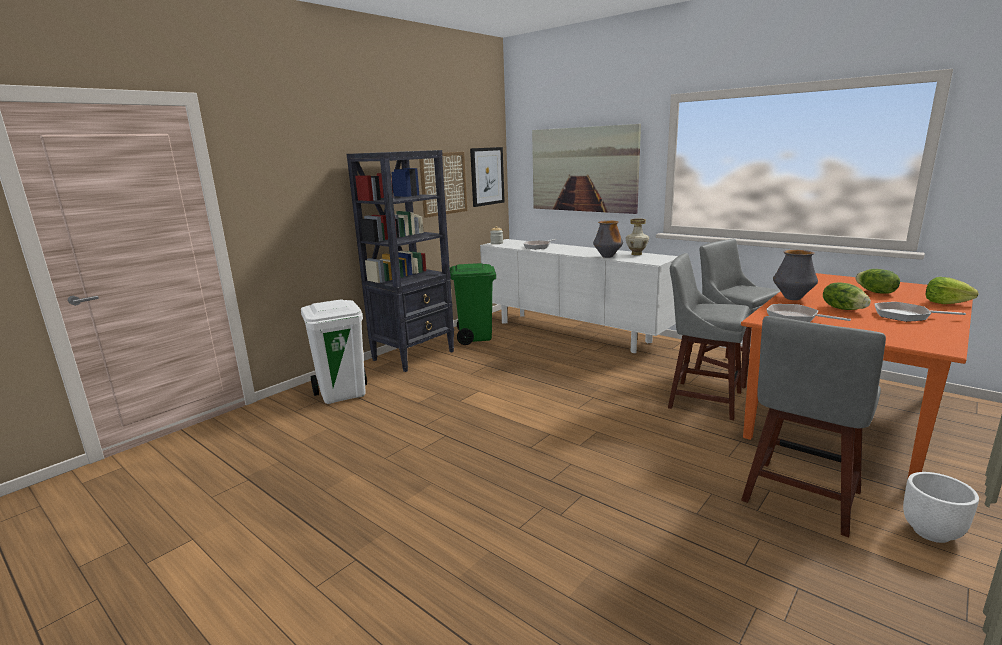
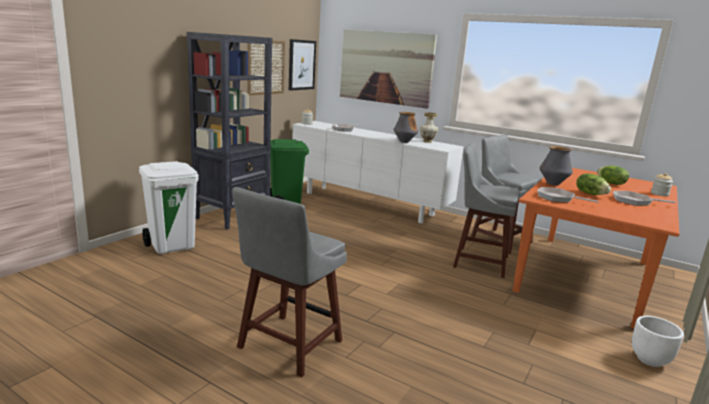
camera: 10 degrees left, 0 degrees up
grey chair [741,316,886,537] -> grey chair moved to [232,187,347,378]
lettuce [926,277,979,304] -> jar [651,173,673,196]

